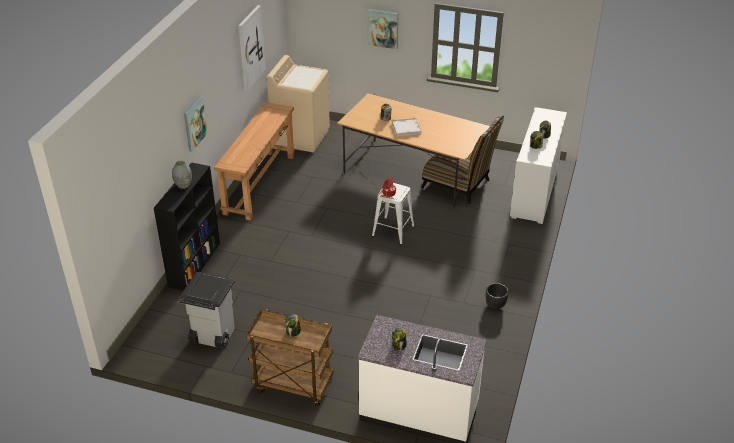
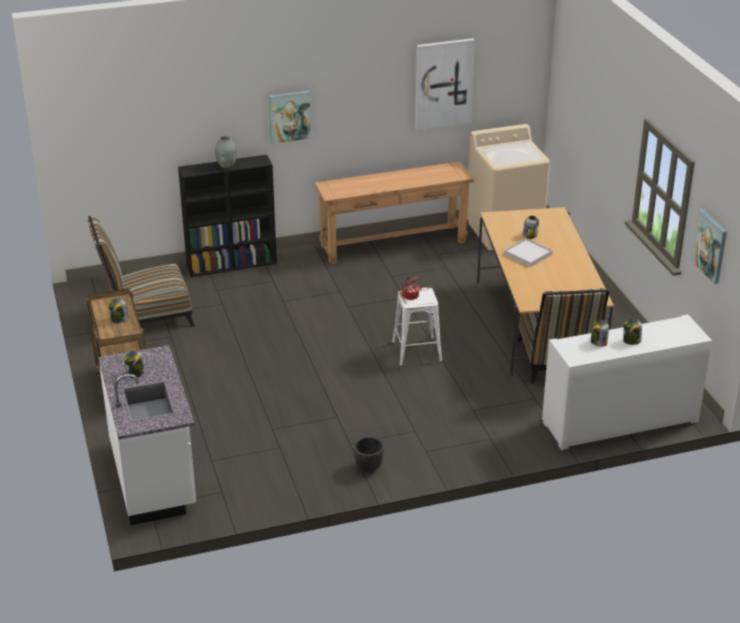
camera: 55 degrees right, 5 degrees down
grey trash can [180,272,235,348] -> chair [88,216,195,327]
picture [368,9,398,49] -> picture moved to [691,208,727,284]

